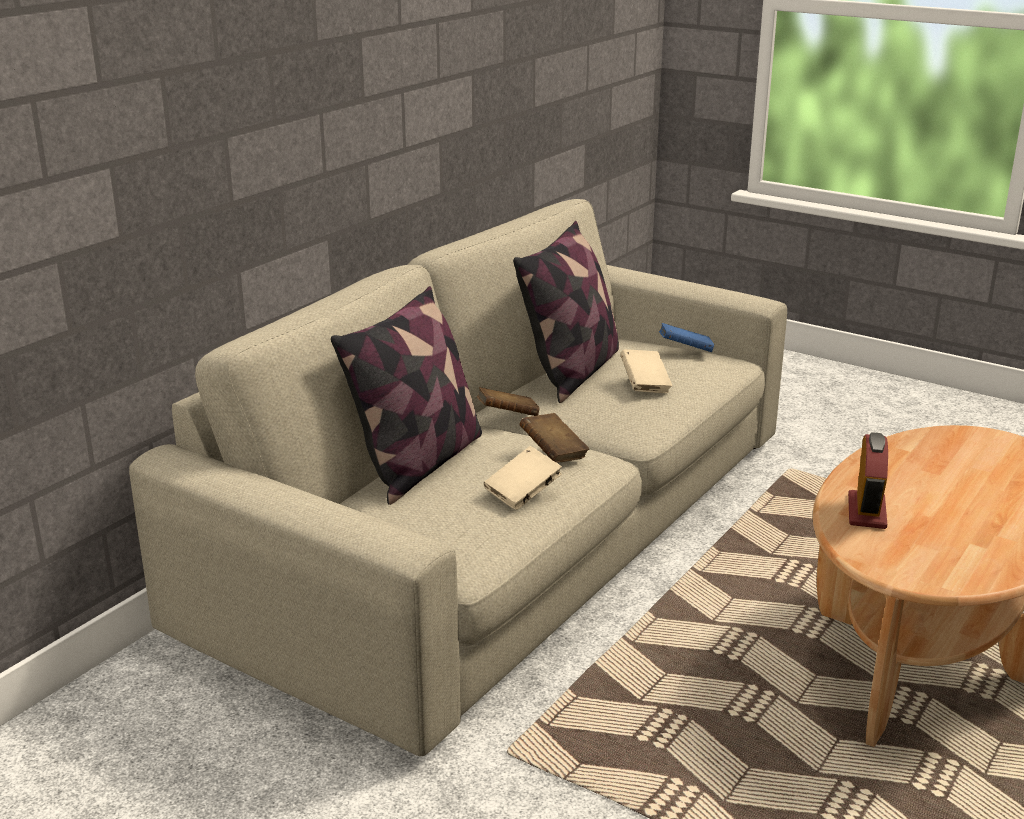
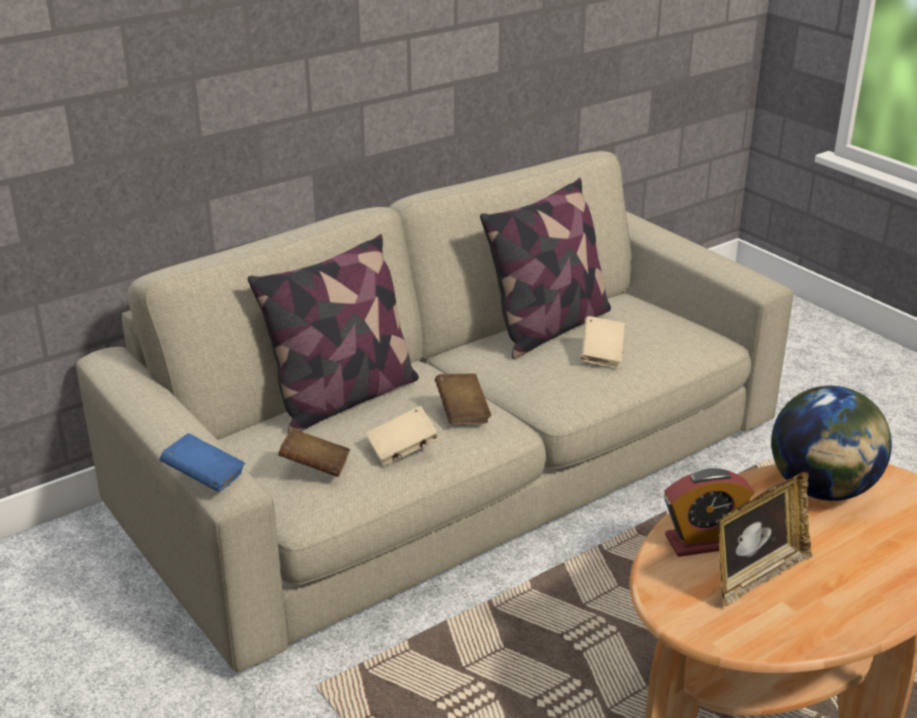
camera: 20 degrees right, 5 degrees up
brown book [477,387,540,416] -> brown book moved to [278,429,350,477]
blue book [659,323,714,352] -> blue book moved to [160,433,245,492]
alarm clock [848,432,888,529] -> alarm clock turned 45 degrees clockwise [664,468,754,557]
none -> picture frame [718,471,812,606]
none -> globe [771,386,892,501]

